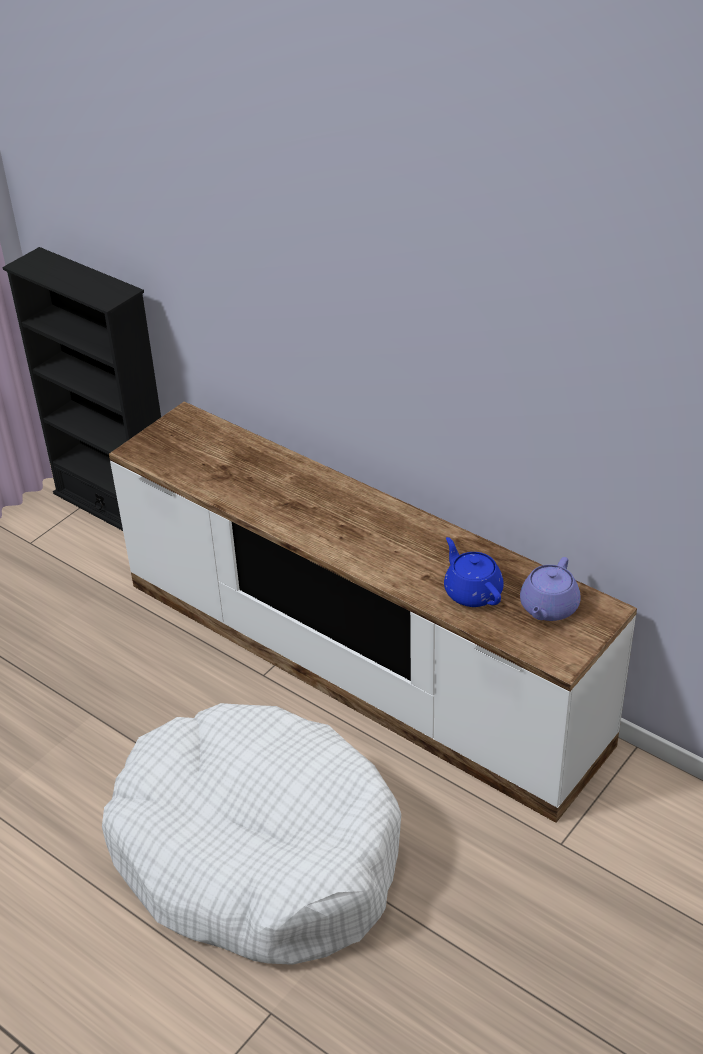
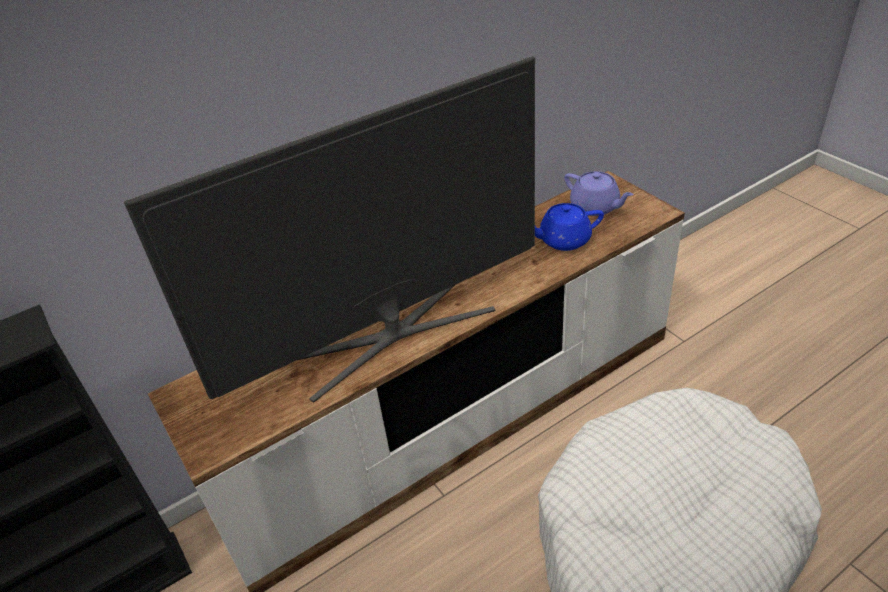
camera: 70 degrees left, 0 degrees up
none -> television [124,56,535,403]

